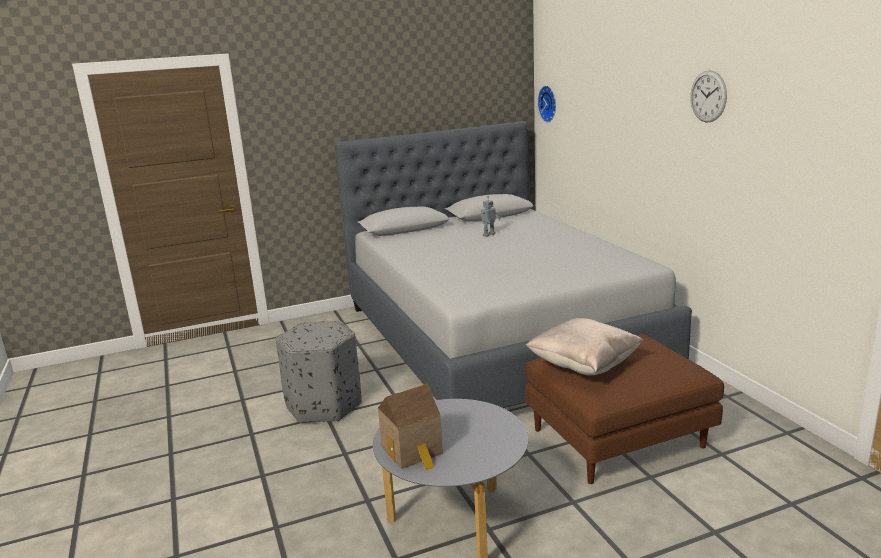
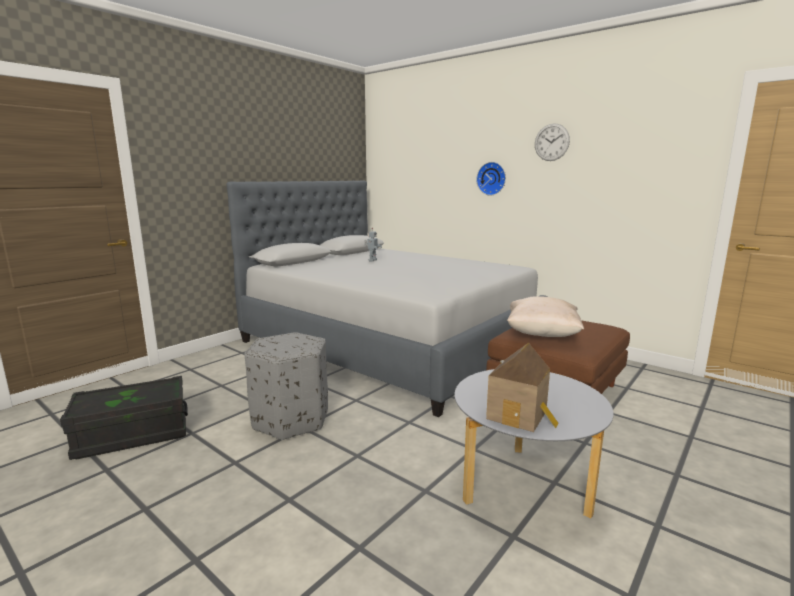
camera: 30 degrees left, 5 degrees down
wall clock [538,86,556,123] -> wall clock moved to [476,162,506,196]
none -> black storage box [60,376,188,460]

